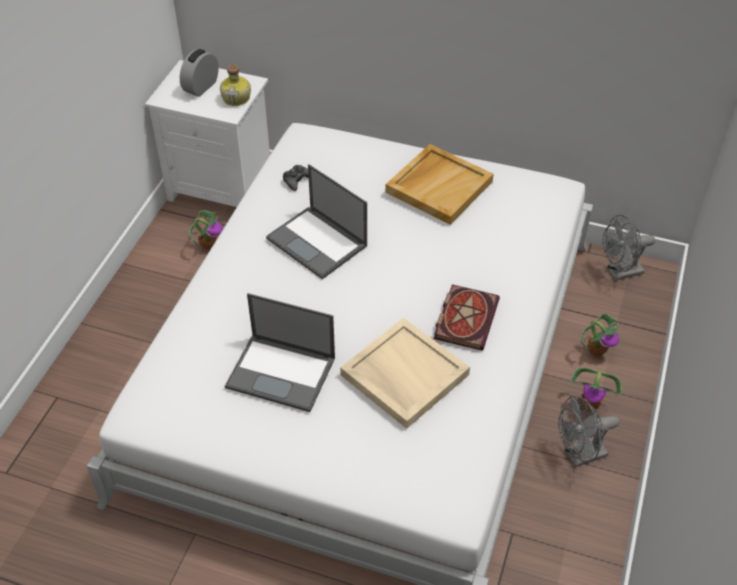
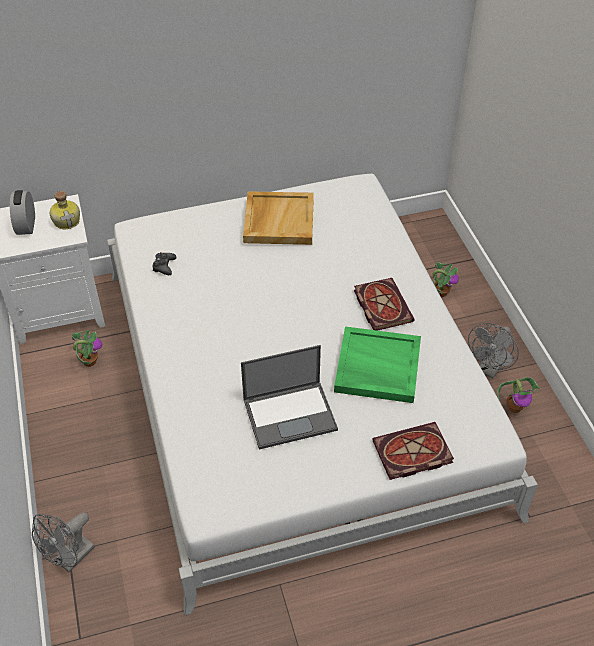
camera: 35 degrees left, 0 degrees up
laptop [266,164,367,279] -> none
beige tray [340,318,470,429] -> green tray [334,326,421,403]
potted plant [569,368,622,409] -> potted plant moved to [497,377,540,413]
grey fan [603,215,655,281] -> grey fan moved to [32,512,95,572]
none -> book [372,422,454,480]

